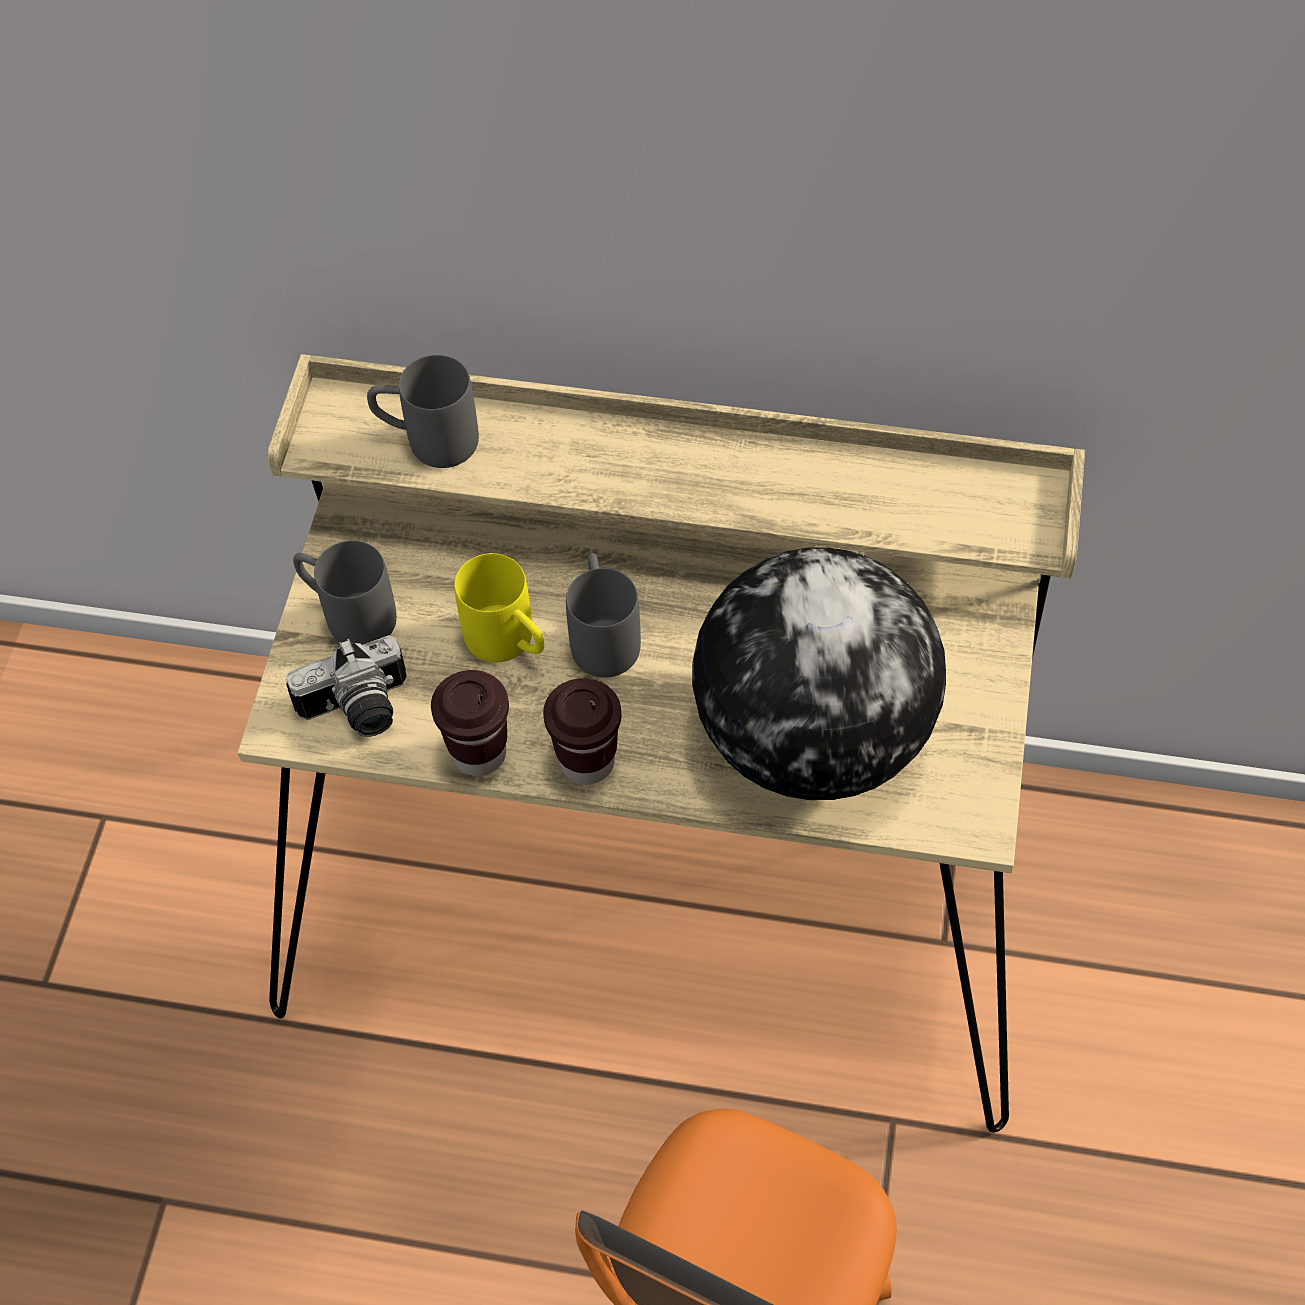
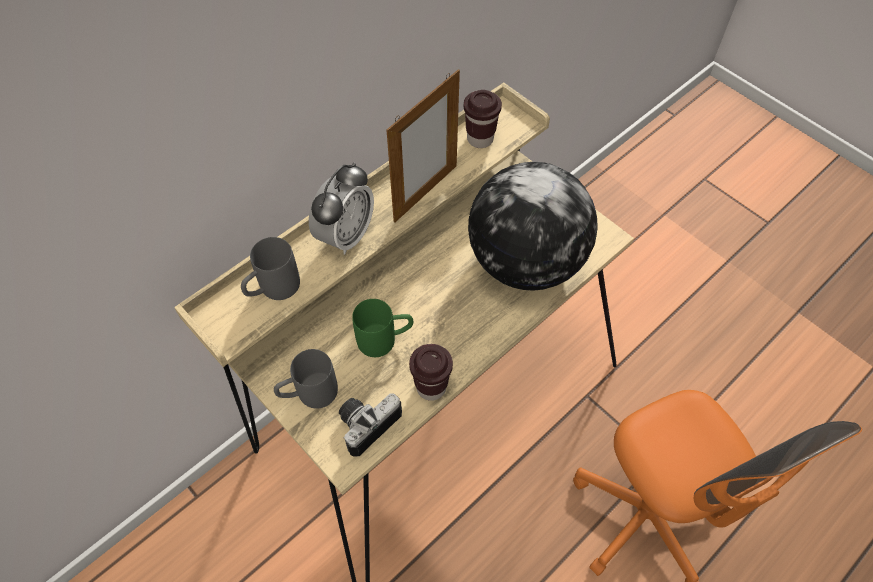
camera: 55 degrees left, 0 degrees up
camera [286,635,407,737] -> camera turned 150 degrees counterclockwise [339,394,402,456]
yellow mug [454,553,544,662] -> green mug [352,299,413,357]
brown cup [543,678,621,784] -> brown cup moved to [464,90,502,148]
grey mug [566,553,641,678] -> none
none -> alarm clock [309,162,374,255]
none -> picture frame [386,69,460,223]

